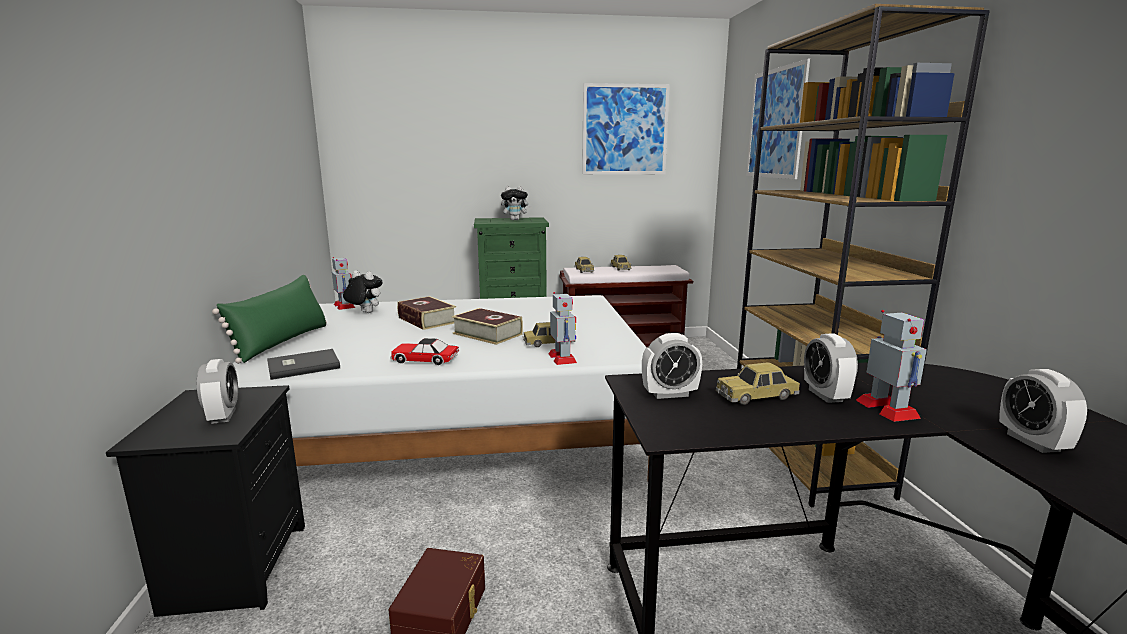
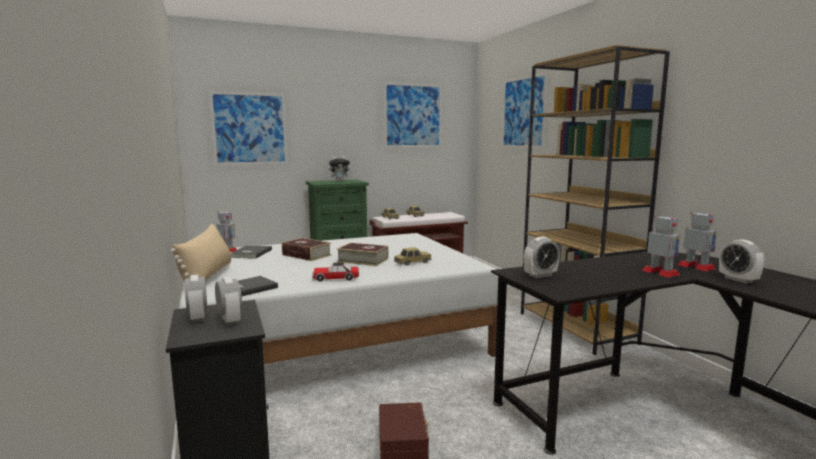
camera: 15 degrees left, 5 degrees down
green pillow [212,275,327,364] -> beige pillow [170,224,231,281]
plush toy [343,270,382,313] -> grey book [231,245,272,259]
toy robot [548,292,577,365] -> toy robot moved to [678,212,717,271]
toy car [716,362,800,405] -> none
alarm clock [804,333,858,403] -> alarm clock moved to [184,275,207,322]
none -> picture [209,91,288,165]

